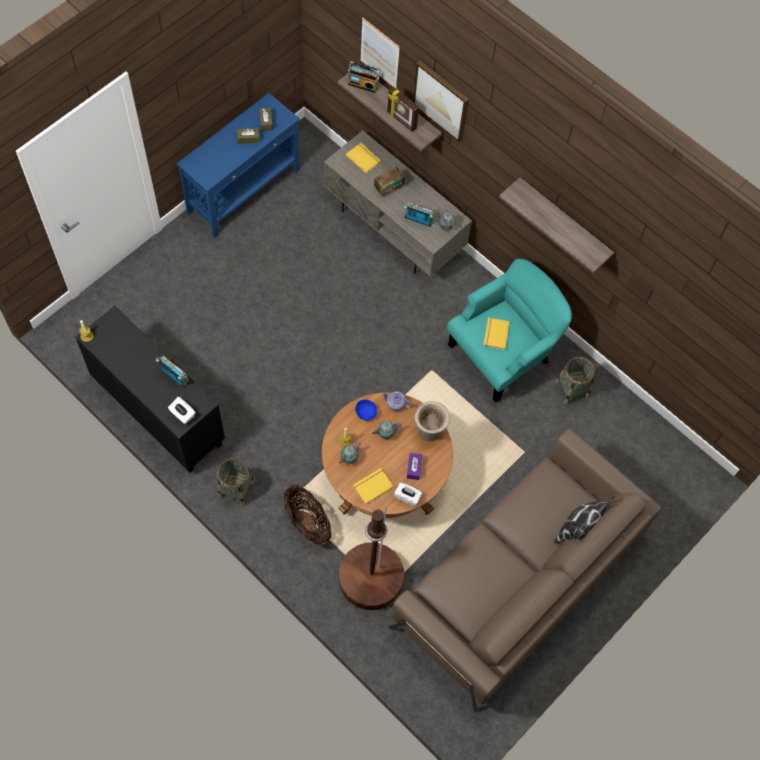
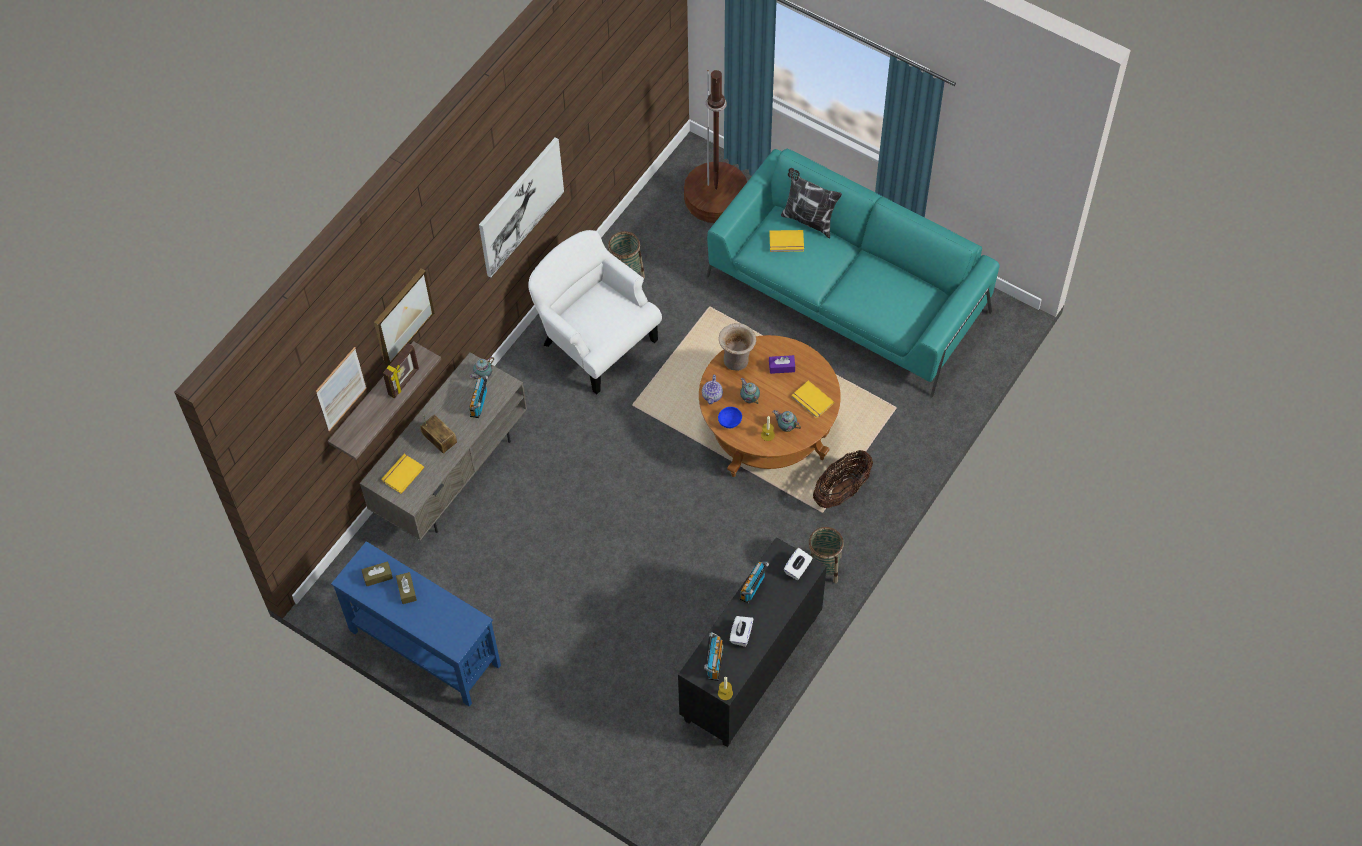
camera: 95 degrees left, 5 degrees down
brown floor lamp [339,507,404,610] -> brown floor lamp moved to [684,70,747,223]
radio [348,61,381,93] -> radio moved to [704,632,724,681]
brown sofa [388,428,662,713] -> turquoise sofa [706,149,1000,398]
white tissue box [394,483,422,506] -> white tissue box moved to [730,616,753,647]
turquoise armchair [447,259,572,403] -> white armchair [528,230,662,395]
yellow book [483,318,510,350] -> yellow book moved to [769,230,804,252]
shelf [499,177,614,274] -> picture [479,137,564,277]

